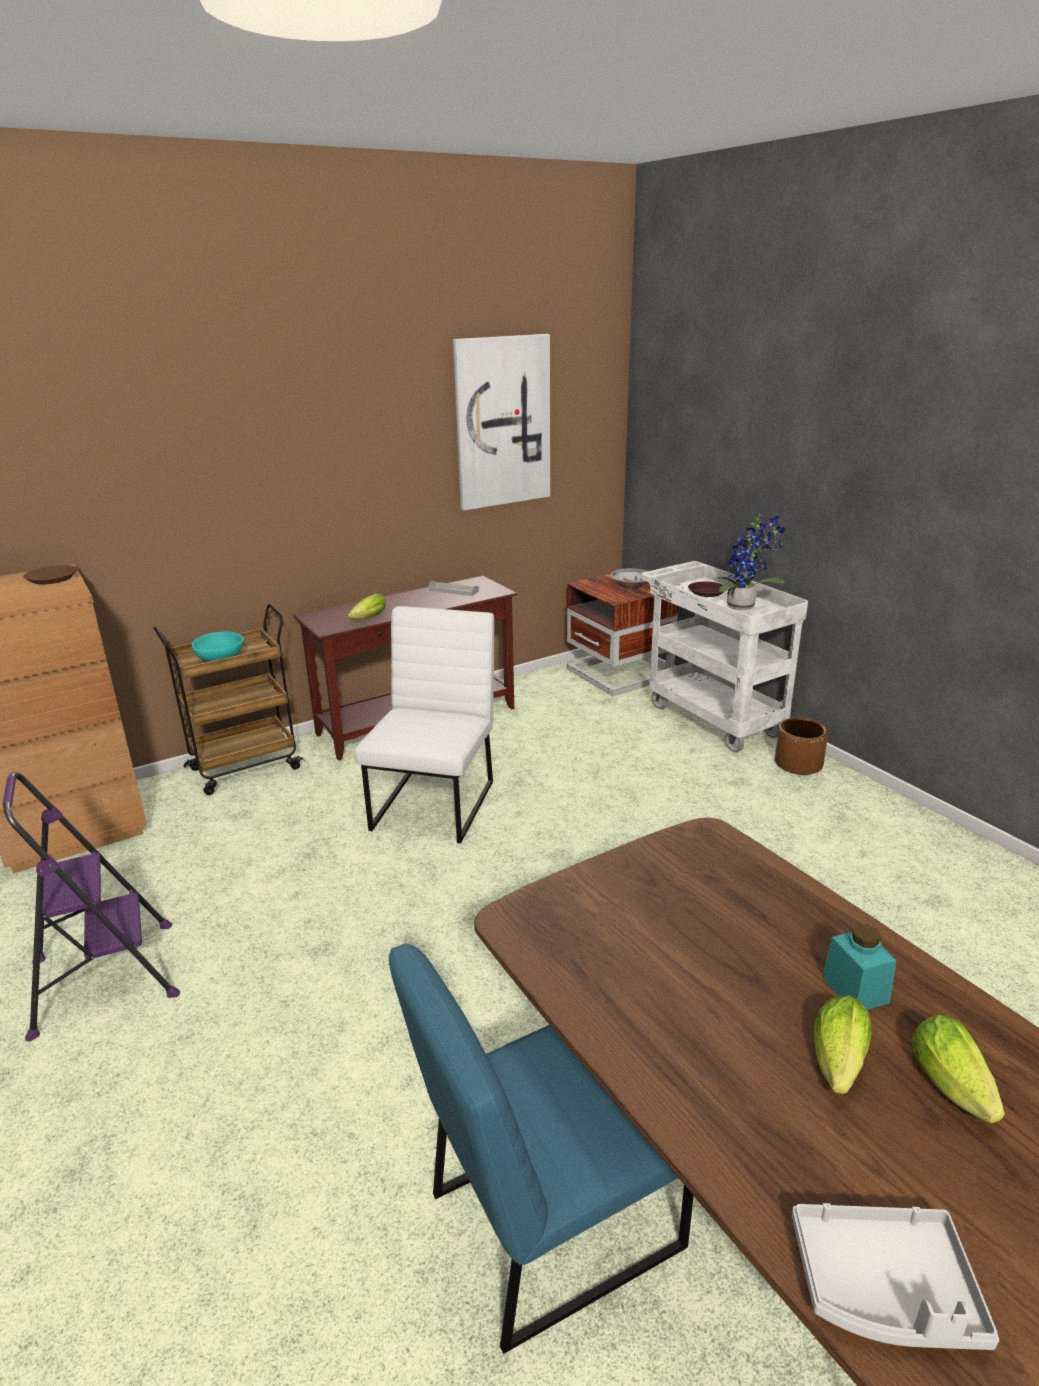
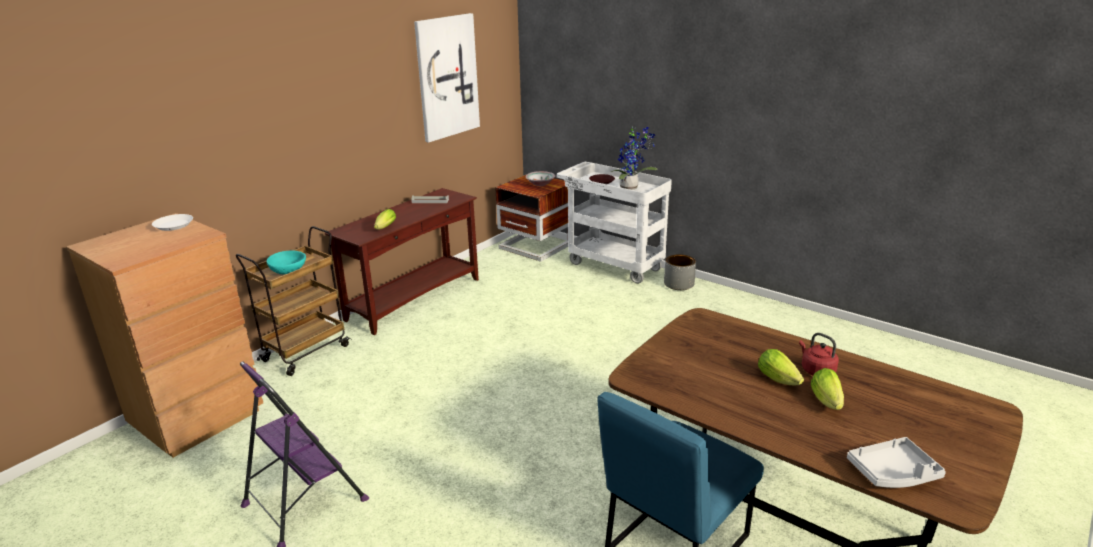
camera: 20 degrees left, 0 degrees up
brown plate [23,565,78,584] -> white plate [152,214,193,231]
white chair [355,606,494,843] -> none
brown planter [775,717,828,775] -> grey planter [664,254,696,290]
turquoise jar [822,924,896,1010] -> red kettle [799,333,839,375]
lettuce [911,1015,1005,1123] -> lettuce moved to [758,349,804,385]

